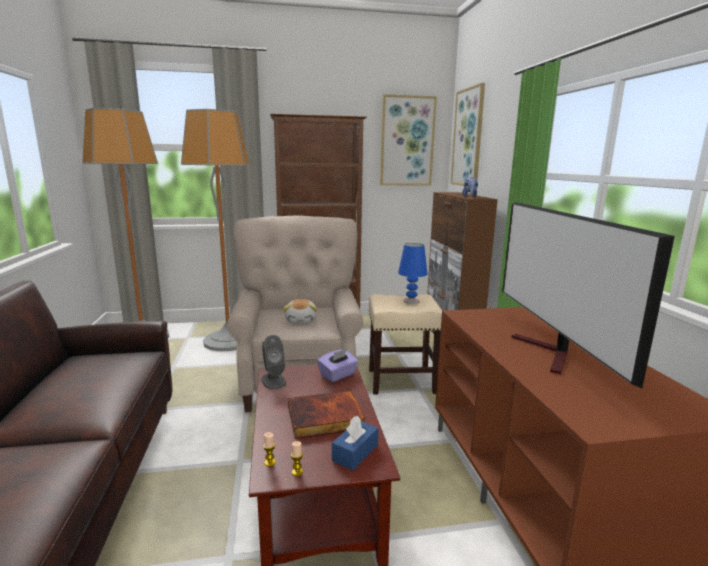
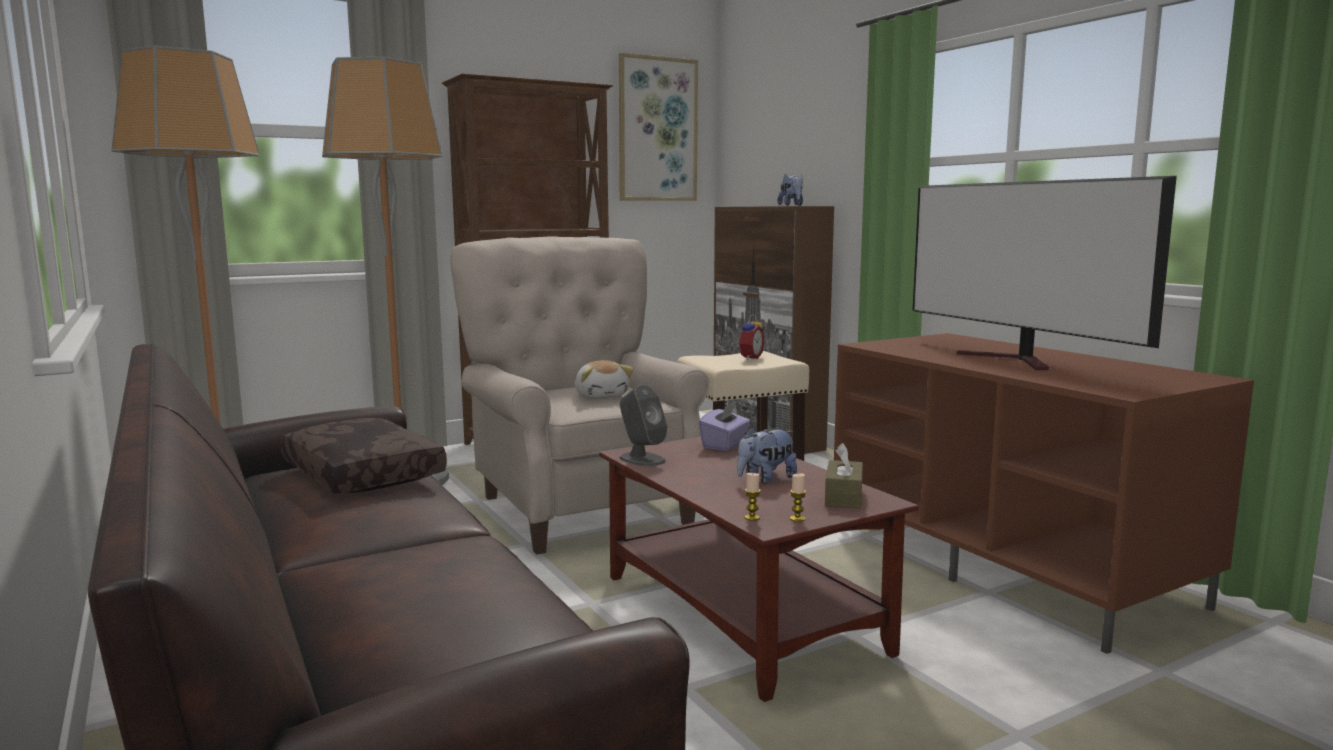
camera: 20 degrees left, 5 degrees down
book [288,391,365,439] -> plush toy [737,427,797,484]
blue tissue box [332,416,379,470] -> brown tissue box [825,443,863,508]
blue table lamp [398,243,428,304] -> alarm clock [737,314,765,360]
picture [451,83,485,186] -> none
none -> brown pillow [280,418,447,493]

